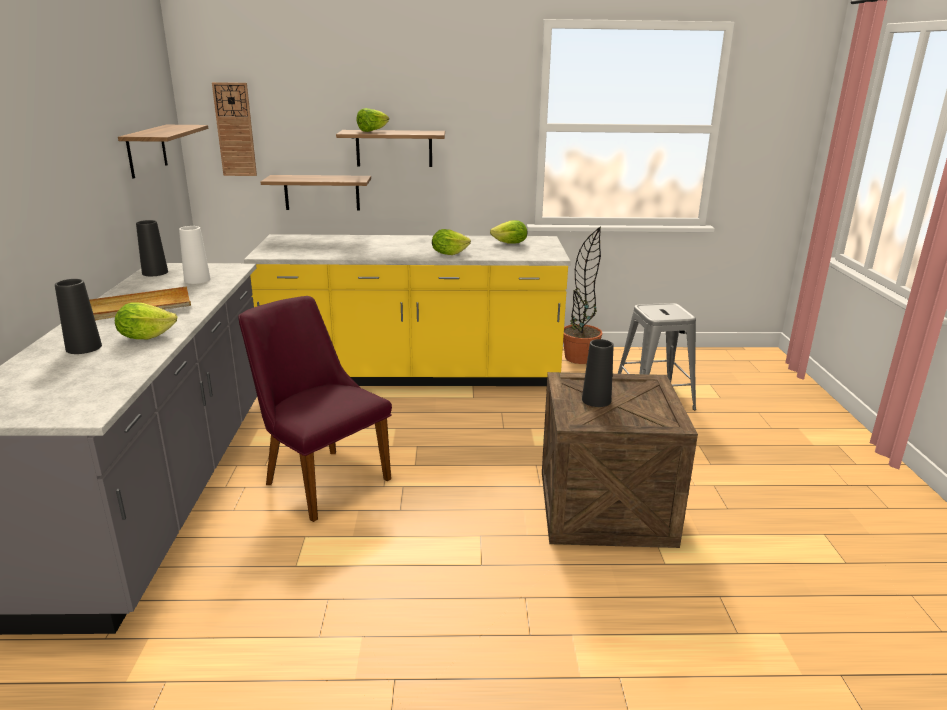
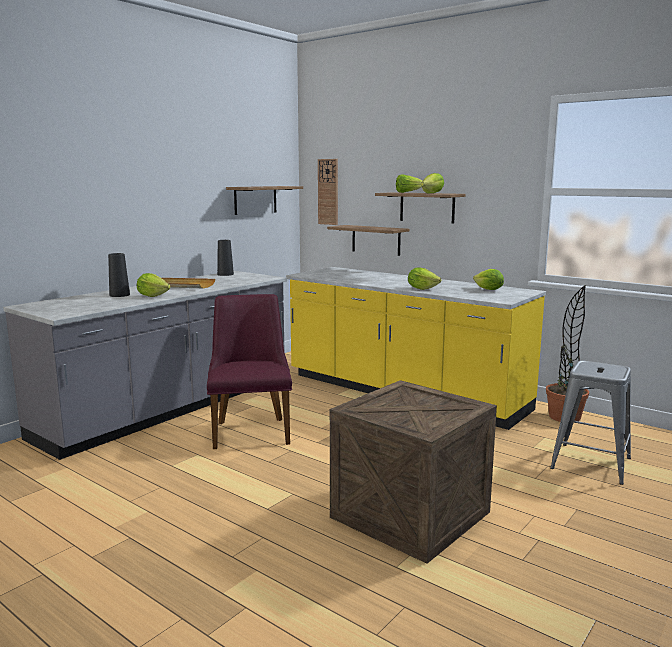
camera: 40 degrees right, 10 degrees down
white vase [179,226,211,284] -> none
black vase [582,339,614,407] -> none
none -> lettuce [421,173,444,194]

